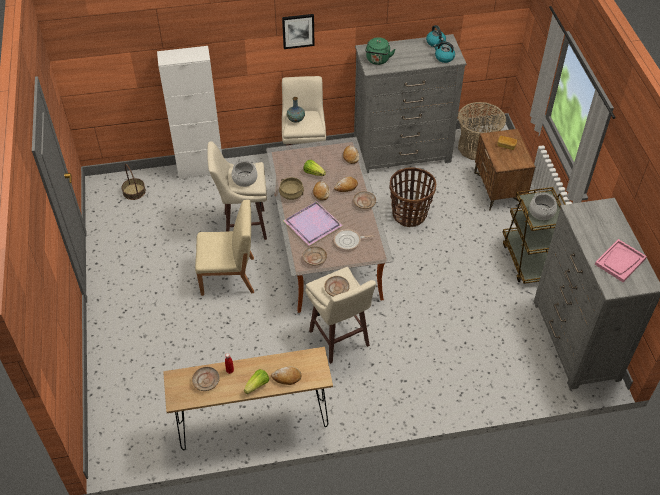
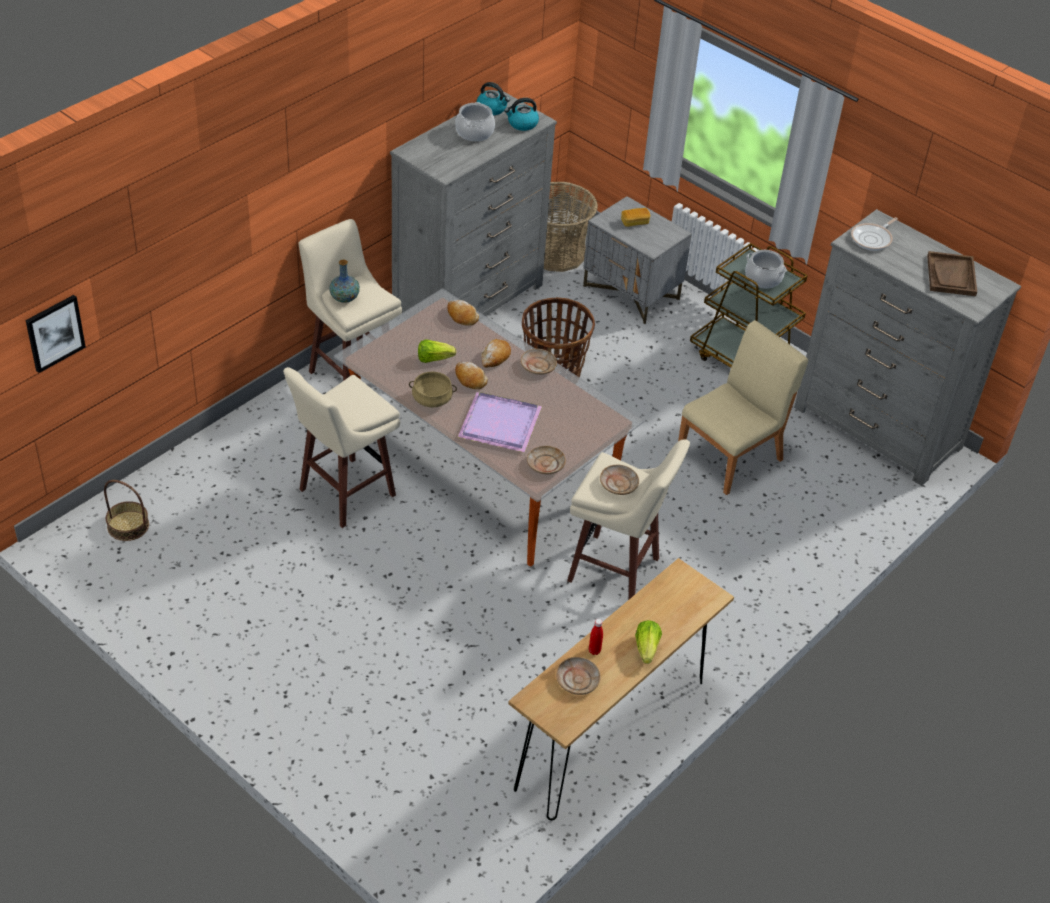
camera: 40 degrees left, 5 degrees down
white cabinet [157,46,222,180] -> none
beige chair [195,200,254,296] -> beige chair moved to [678,320,808,495]
cooking pot [231,160,258,187] -> cooking pot moved to [455,102,495,141]
bread [271,366,301,385] -> none
picture [282,14,314,49] -> picture moved to [26,295,86,373]
frying pan [334,229,375,250] -> frying pan moved to [851,217,898,251]
green kettle [365,37,395,65] -> none
brown nightstand [474,129,535,211] -> grey nightstand [583,196,692,324]
pink tray [595,239,647,282] -> brown tray [927,251,977,296]

